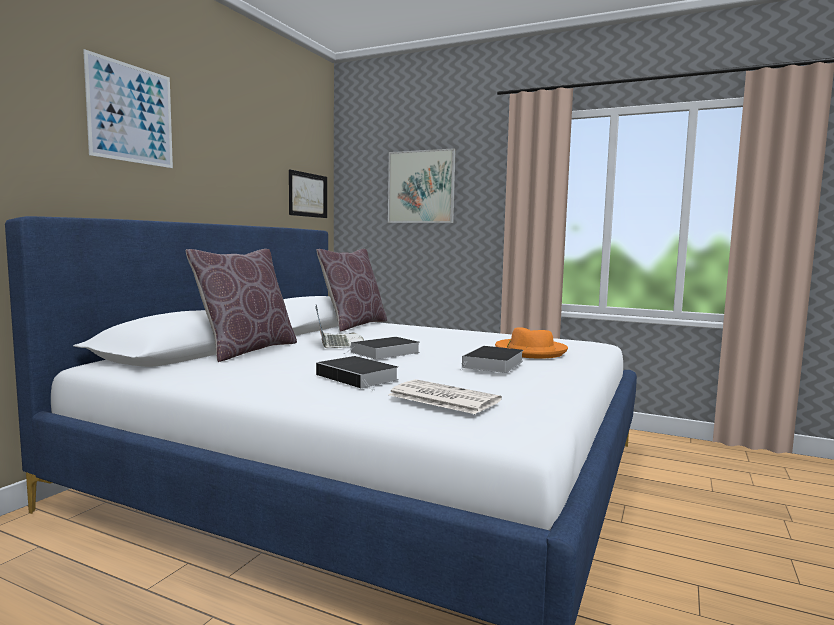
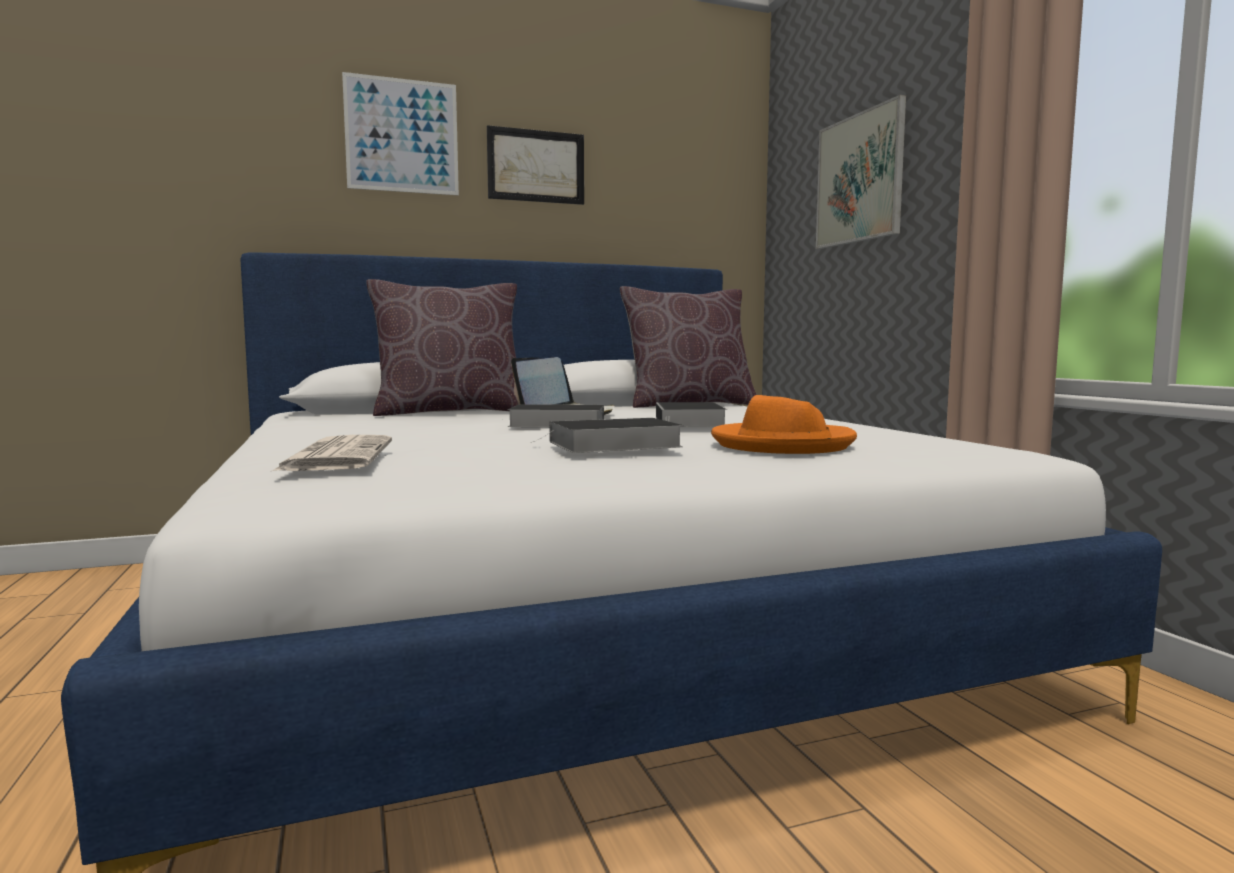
camera: 45 degrees right, 0 degrees up
picture [289,169,327,218] -> picture moved to [487,125,584,205]
book [316,356,399,390] -> book moved to [656,402,727,427]

